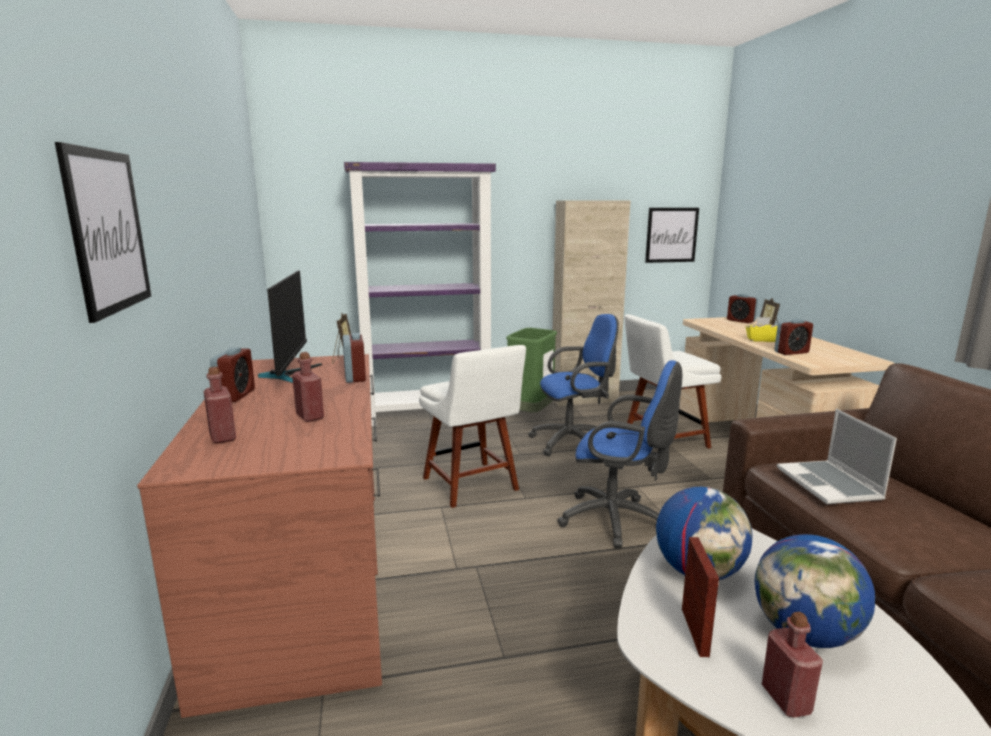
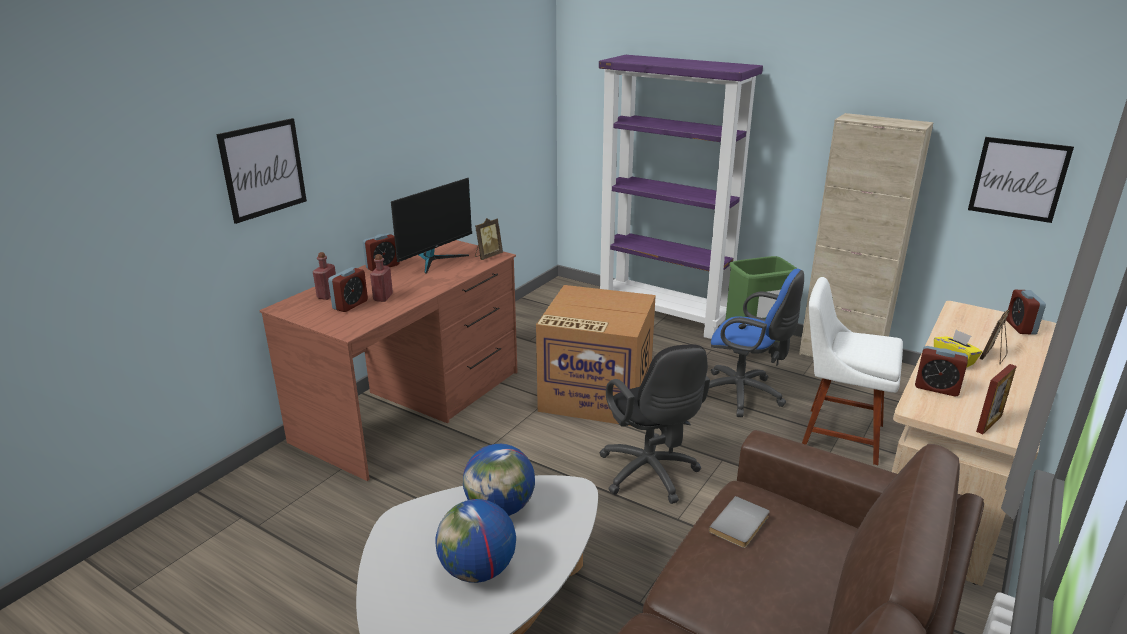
camera: 45 degrees right, 10 degrees up
alarm clock [342,333,366,383] -> alarm clock moved to [328,267,368,312]
white chair [419,345,526,508] -> cardboard box [536,285,656,426]
blue office chair [557,360,682,548] -> black office chair [599,344,710,504]
picture frame [682,537,719,657] -> picture frame moved to [976,364,1017,434]
red bottle [762,612,823,717] -> none
laptop [777,409,897,504] -> grey book [709,496,770,548]

